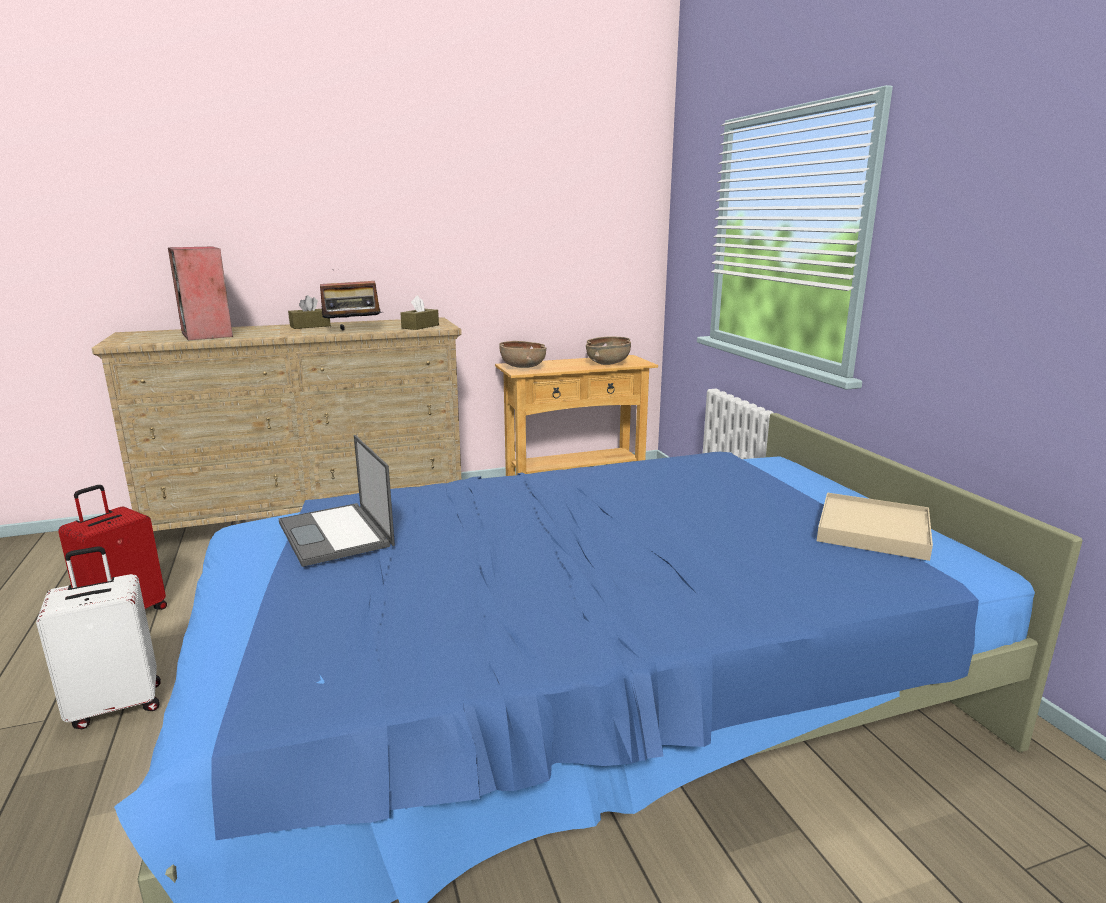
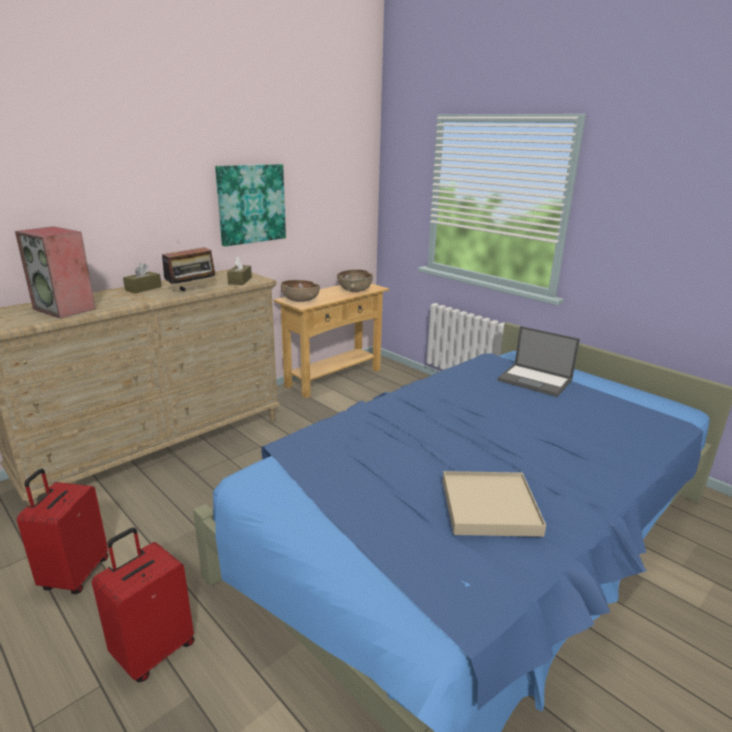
camera: 25 degrees left, 5 degrees up
white suitcase [36,546,161,729] -> red suitcase [92,527,194,682]
laptop [278,435,395,567] -> laptop moved to [497,326,580,397]
beige tray [817,493,933,561] -> beige tray moved to [443,471,546,537]
none -> picture [215,164,286,246]

